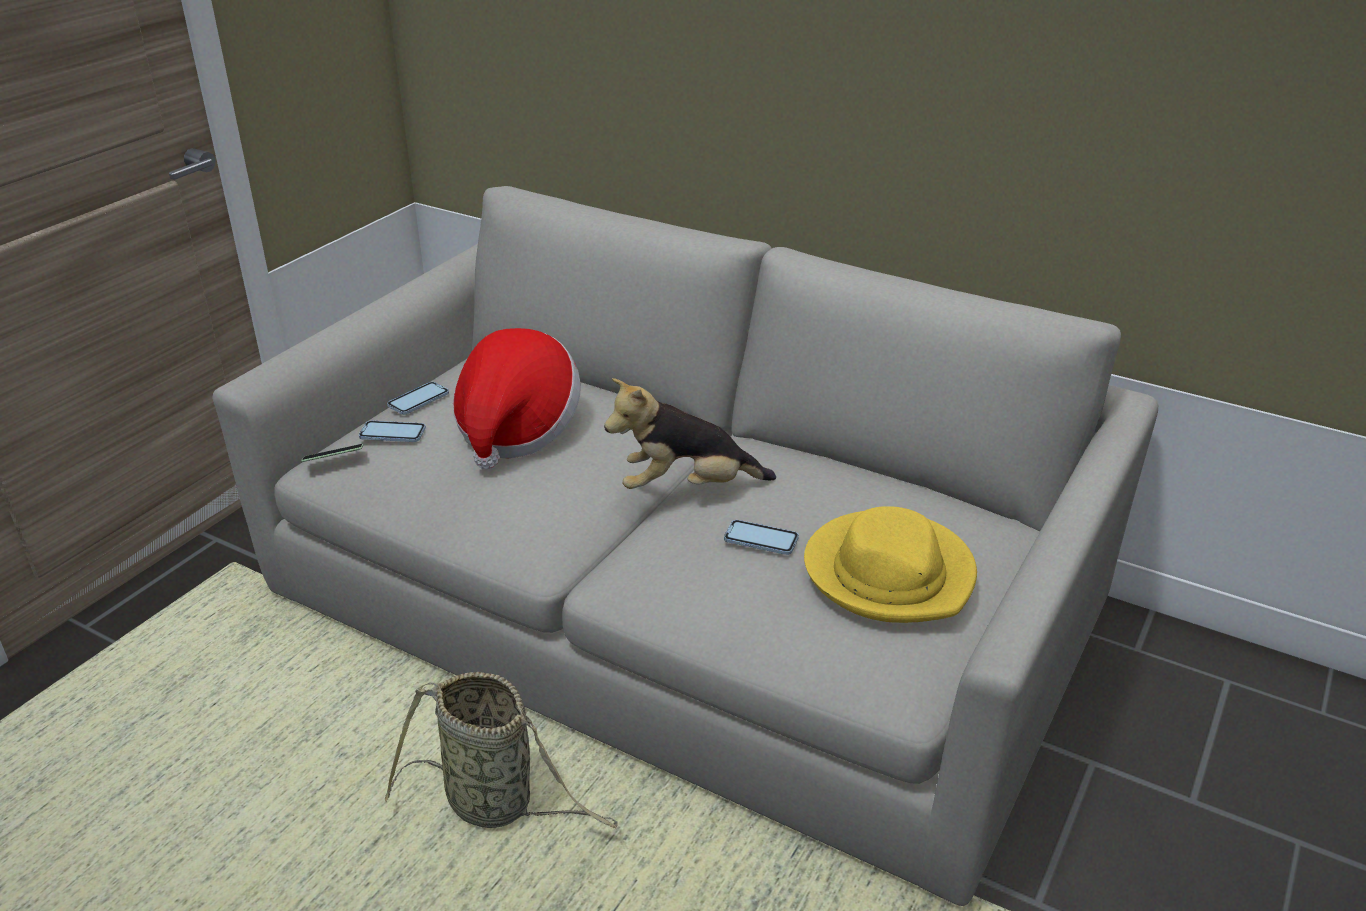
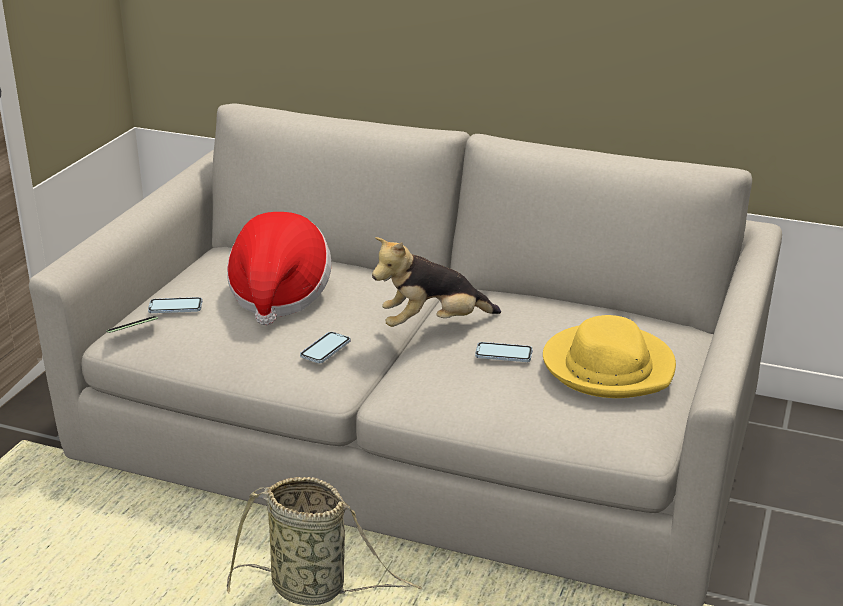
camera: 10 degrees left, 5 degrees down
phone [387,382,449,415] -> phone moved to [300,332,351,363]

